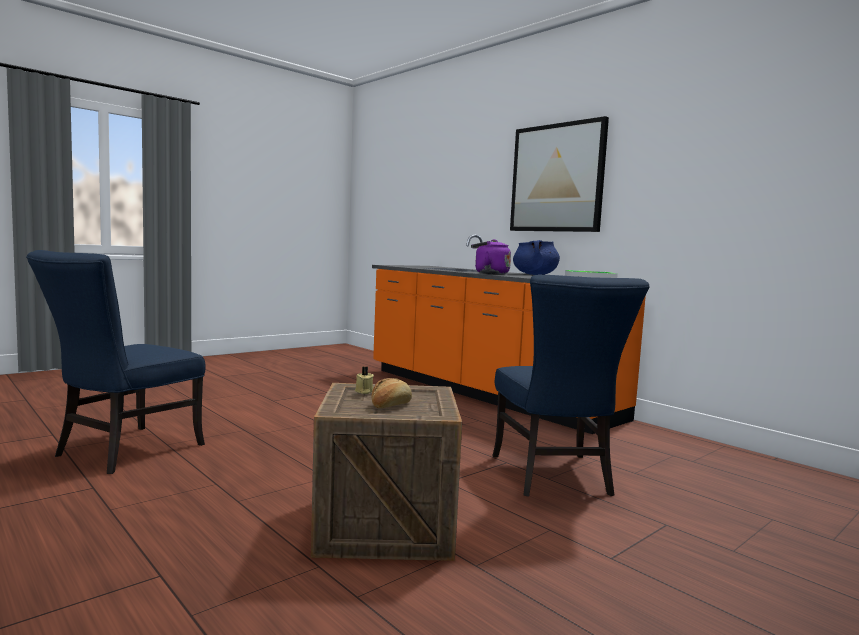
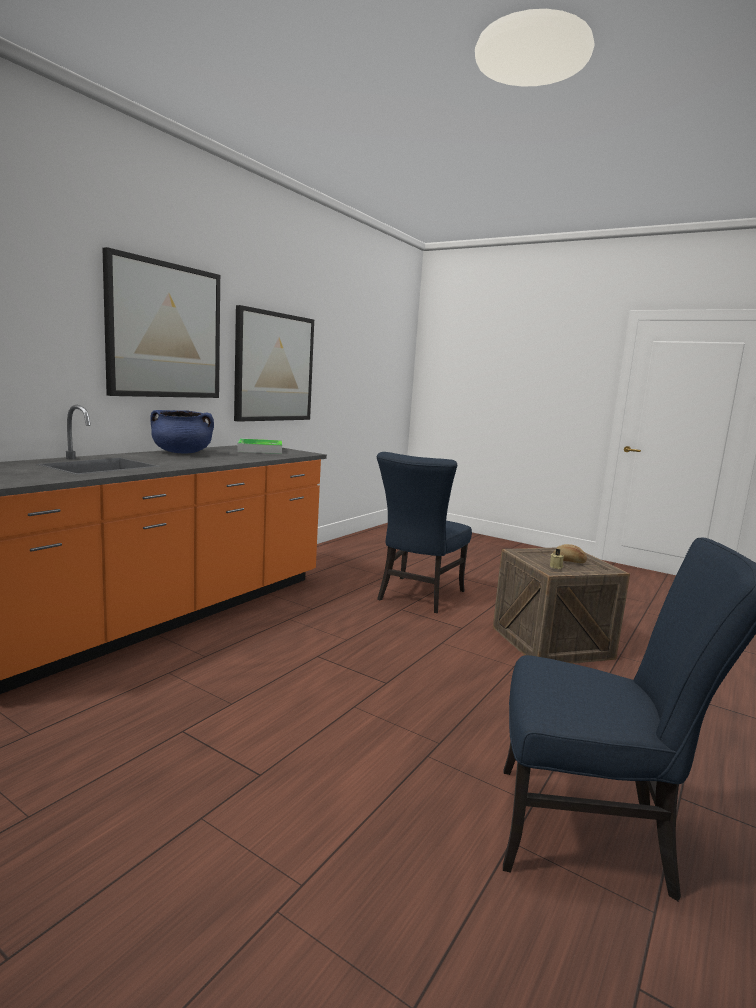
camera: 105 degrees left, 5 degrees up
purple kettle [471,239,511,274] -> none
blue chair [492,275,650,497] -> blue chair turned 135 degrees clockwise [376,452,472,613]
none -> picture [234,305,314,422]

